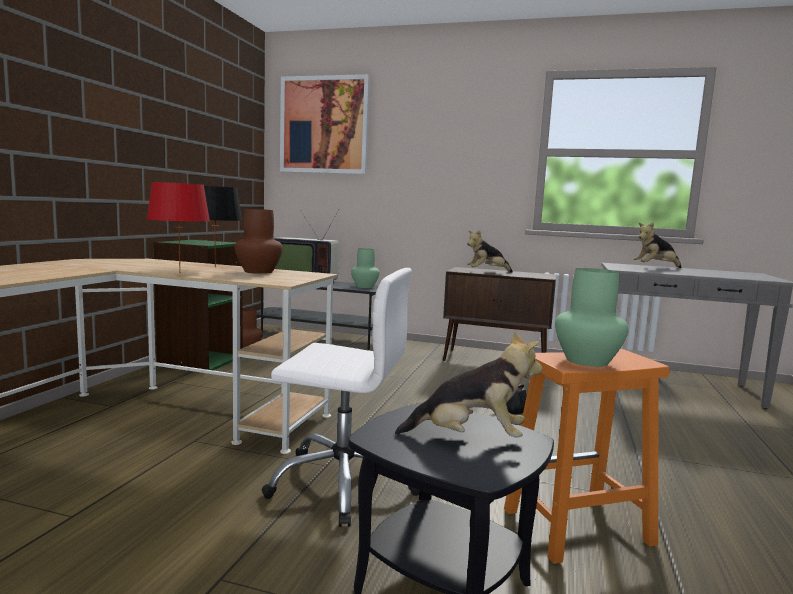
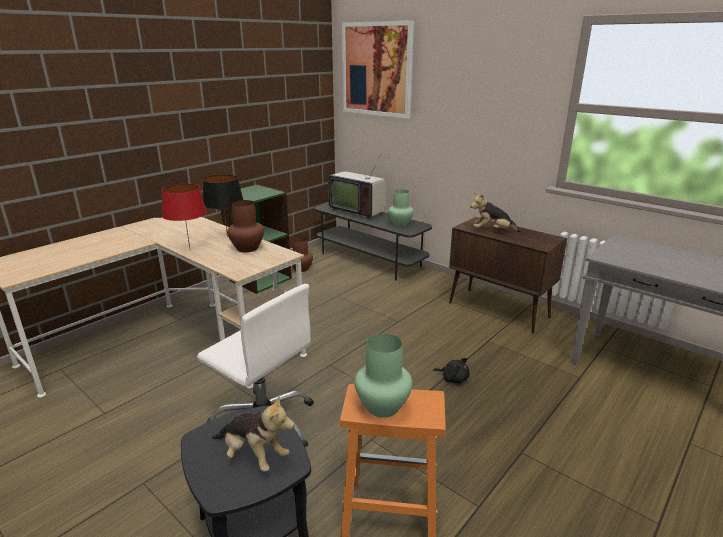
camera: 25 degrees right, 15 degrees up
plush toy [633,222,682,268] -> none

